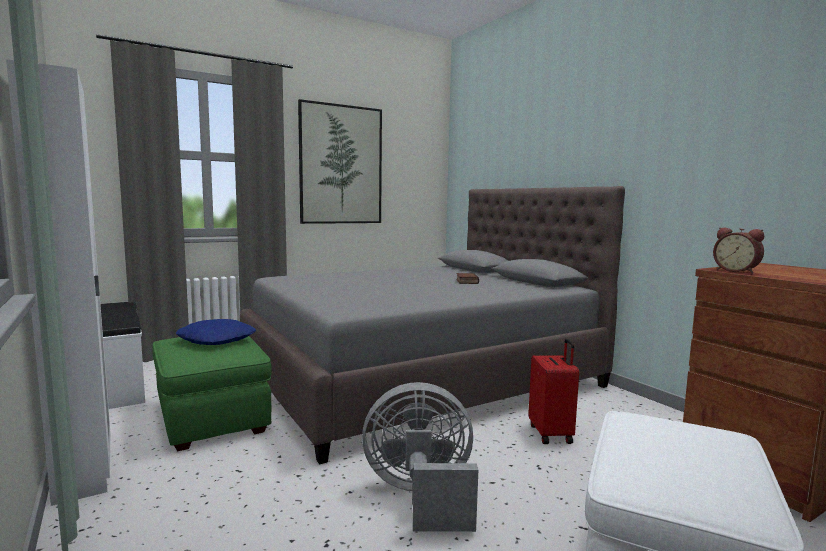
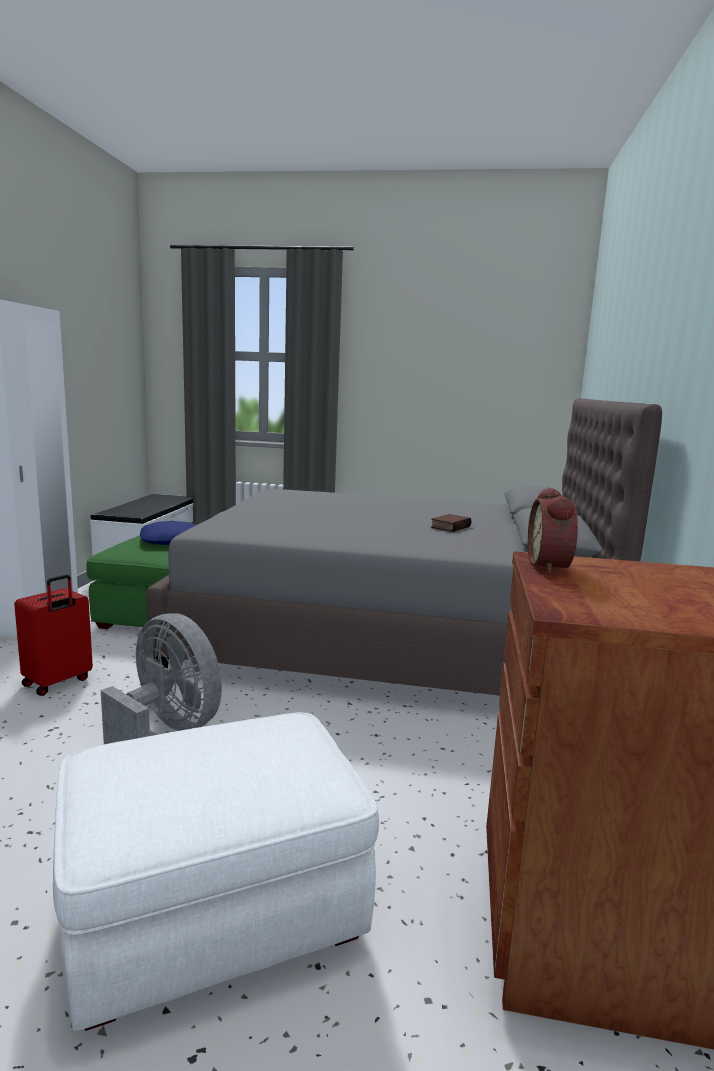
camera: 40 degrees right, 5 degrees up
picture [298,99,382,224] -> none
red suitcase [528,339,579,444] -> red suitcase moved to [14,575,93,696]

